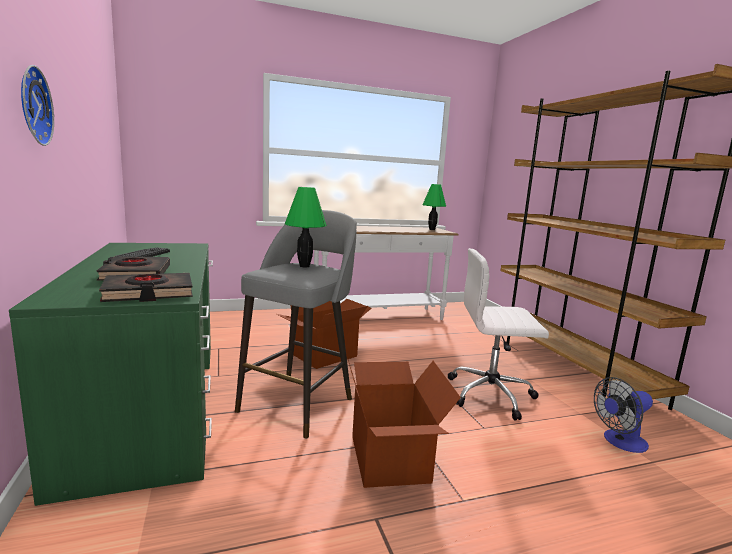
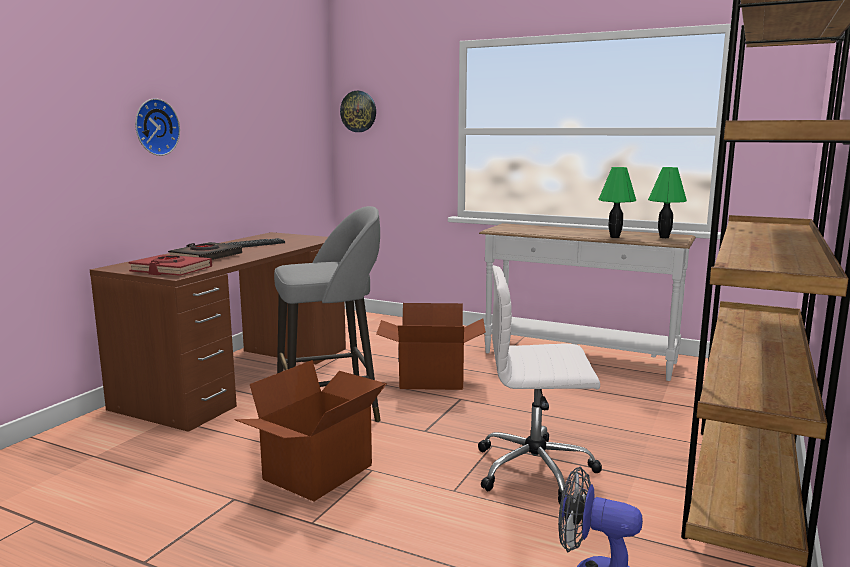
camera: 45 degrees right, 0 degrees up
green desk [9,243,213,506] -> brown desk [90,232,346,432]
black book [99,273,193,302] -> red book [129,255,212,276]
green table lamp [285,187,327,267] -> green table lamp moved to [598,167,636,238]
white office chair [448,248,549,421] -> white office chair turned 45 degrees counterclockwise [478,265,602,504]
none -> wall clock [340,91,376,132]

